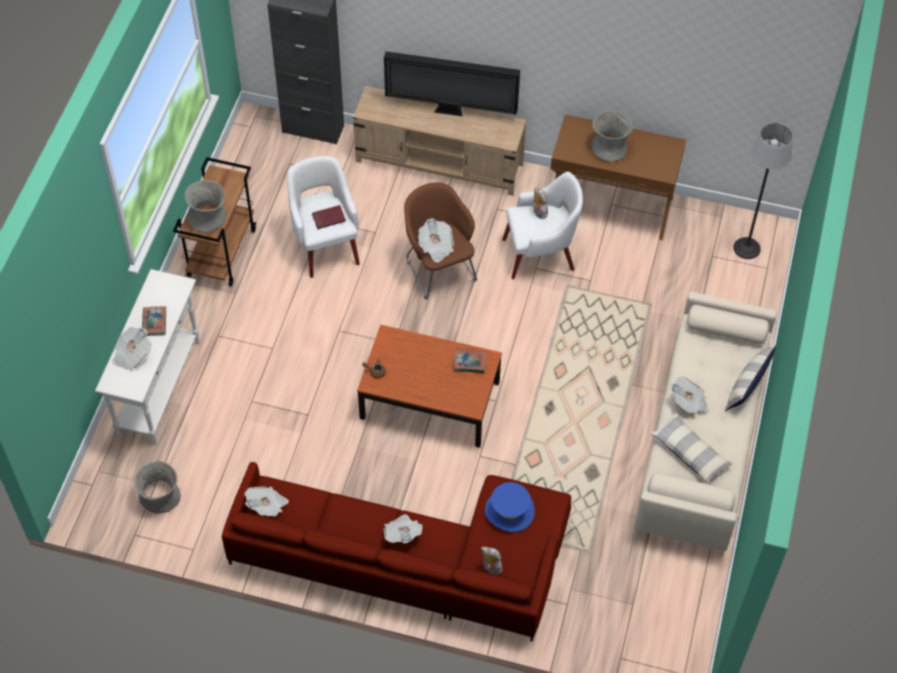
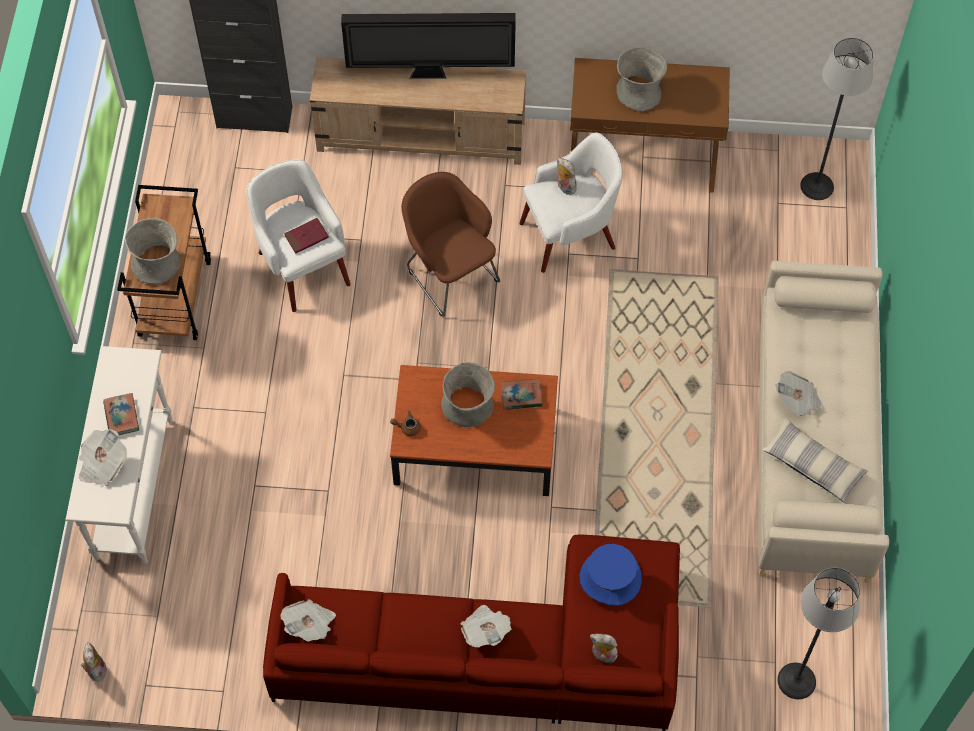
camera: 10 degrees left, 5 degrees up
grey vase [135,461,181,514] -> grey vase moved to [441,362,495,427]
newspaper [418,218,454,263] -> none
pillow [725,344,777,411] -> none
none -> plush toy [81,642,107,682]
none -> floor lamp [778,568,860,699]

